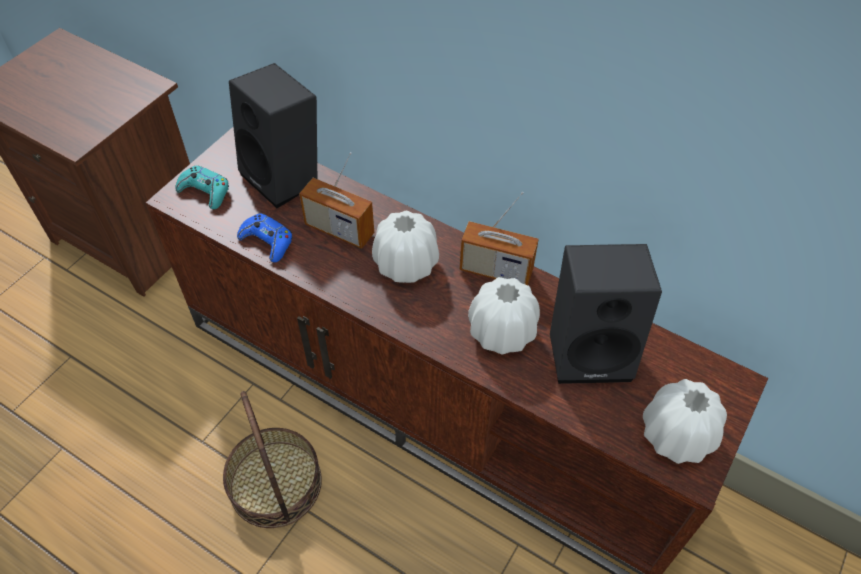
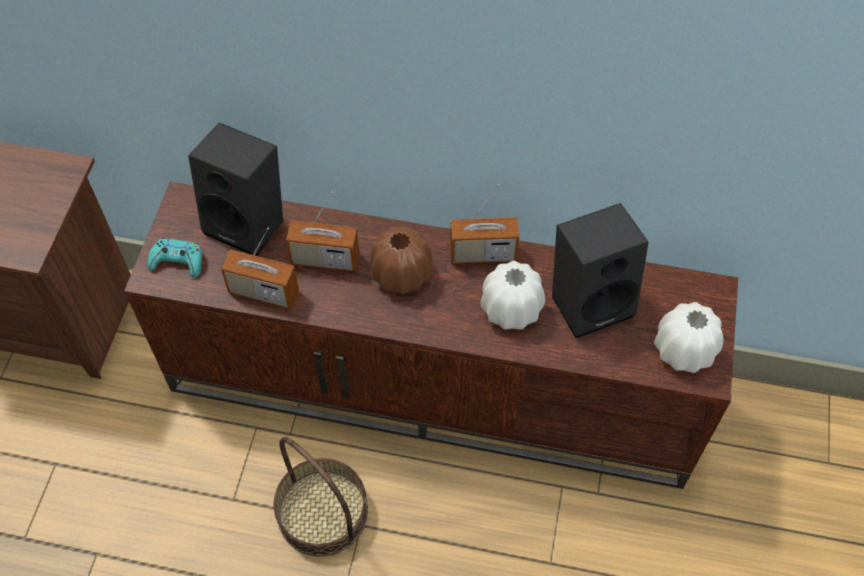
camera: 20 degrees left, 5 degrees up
blue game controller [237,213,292,262] -> radio [221,227,299,309]
white vase [372,211,439,283] -> brown vase [370,226,433,294]

